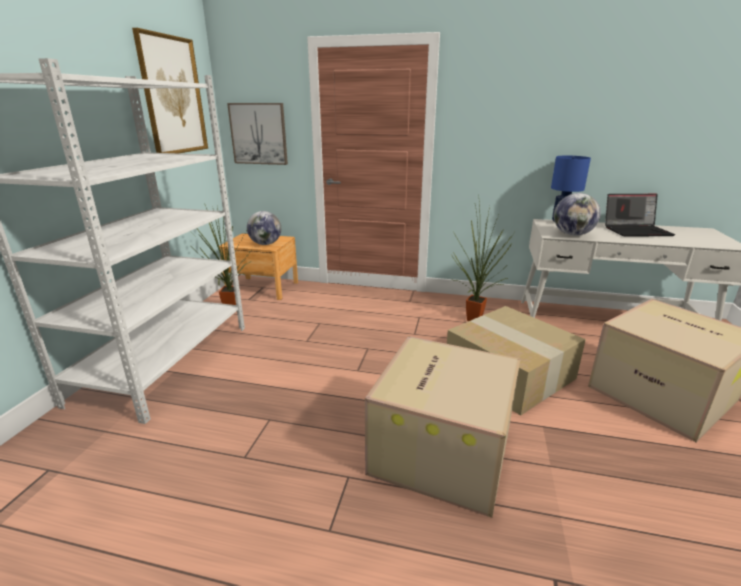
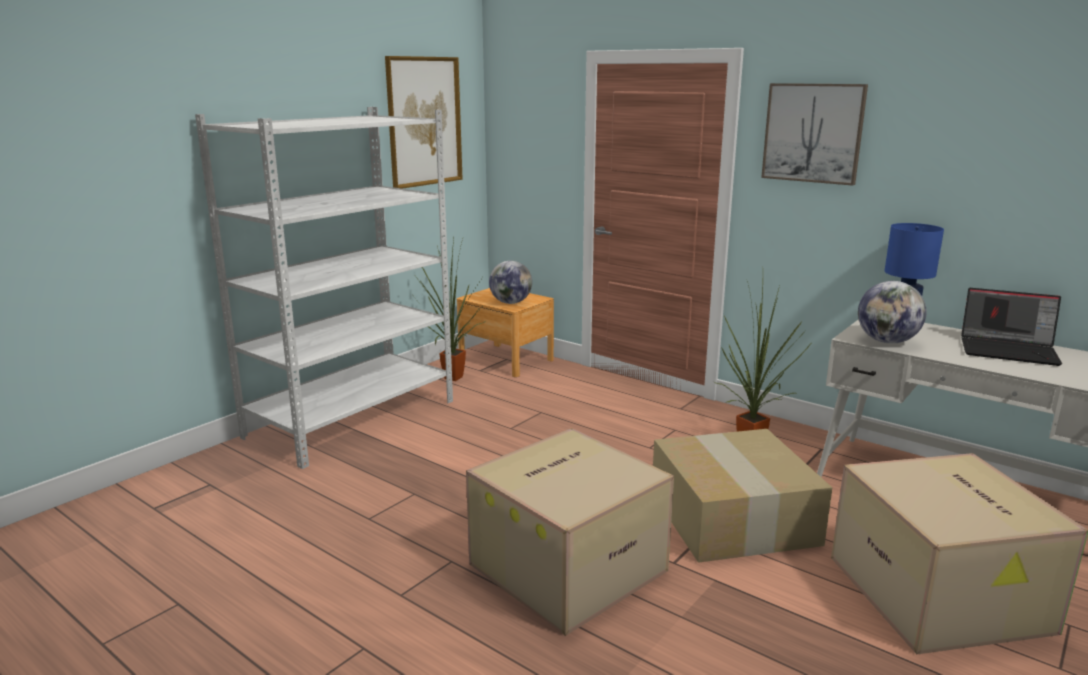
camera: 25 degrees right, 5 degrees down
picture [227,103,288,165] -> picture moved to [761,83,868,186]

